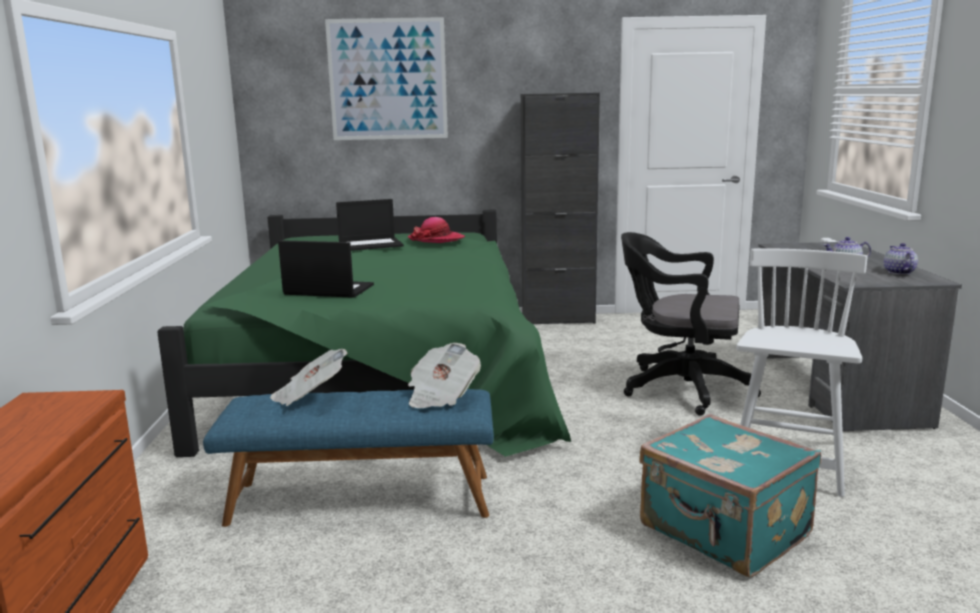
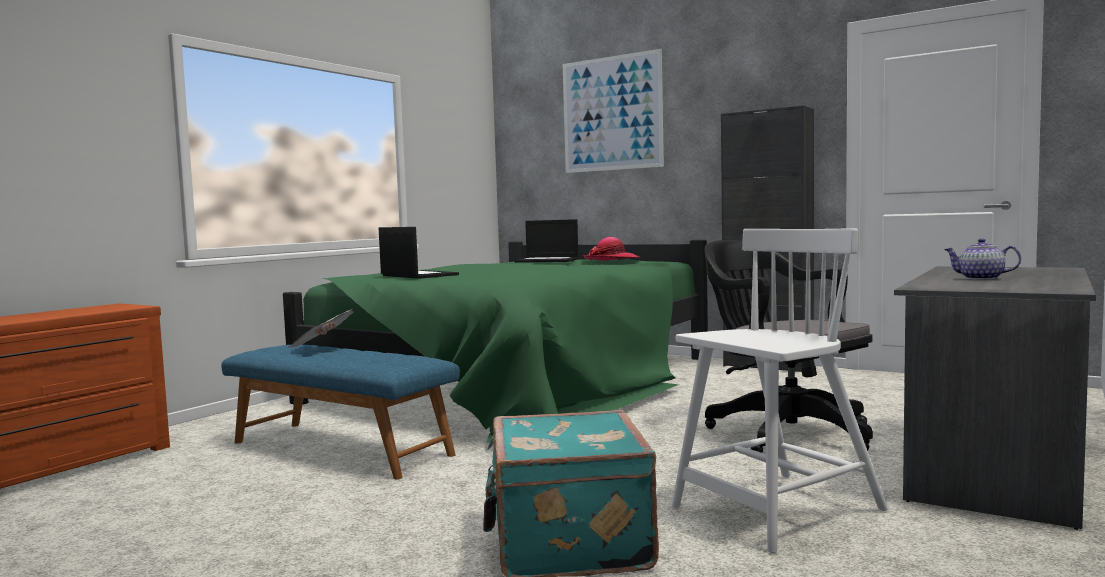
camera: 35 degrees right, 10 degrees down
newspaper [408,343,481,408] -> none
teapot [884,243,918,275] -> none

